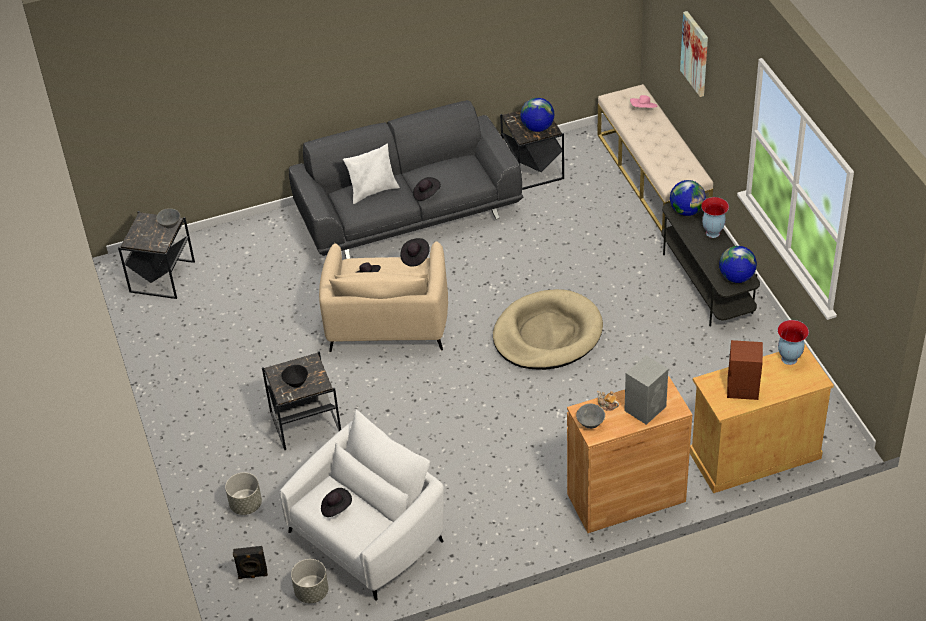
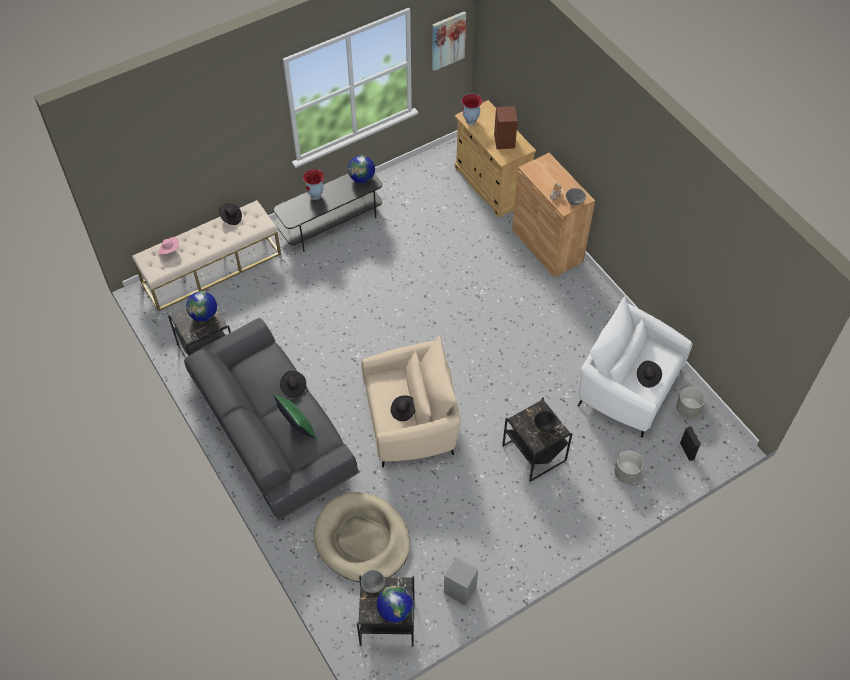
camera: 105 degrees left, 10 degrees up
white pillow [343,144,400,204] -> green pillow [274,394,317,439]
black hat [400,238,430,266] -> black hat moved to [219,203,242,225]
beige dog bed [493,289,603,370] -> beige dog bed moved to [314,492,410,582]
grey speaker [624,355,668,425] -> grey speaker moved to [444,558,478,606]
globe [670,180,706,216] -> globe moved to [377,585,413,623]
picture [680,11,708,97] -> picture moved to [432,11,466,71]

